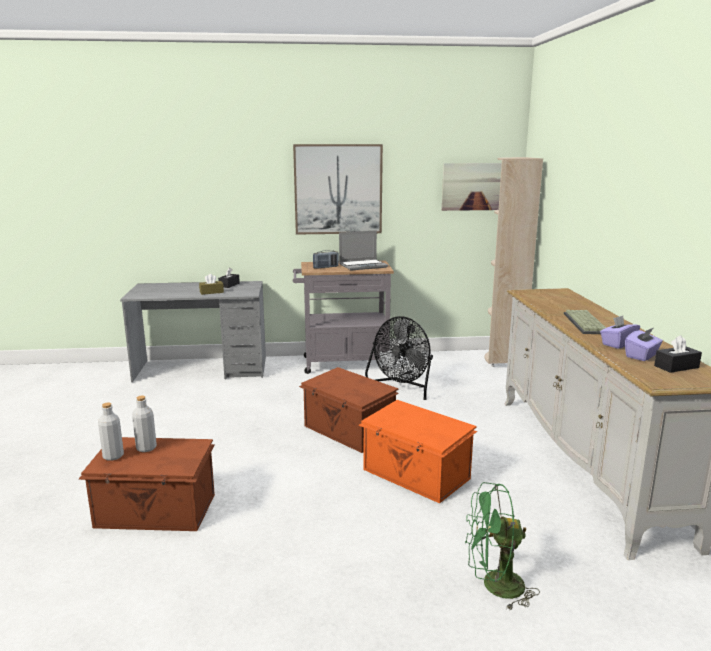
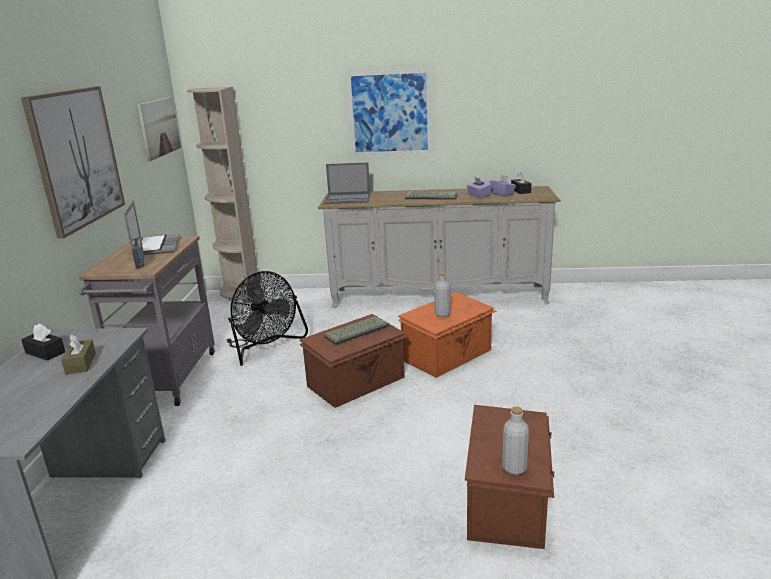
camera: 80 degrees left, 5 degrees up
grey bottle [132,395,157,452] -> grey bottle moved to [434,272,451,317]
green fan [465,482,540,611] -> none
none -> laptop [324,162,370,204]
none -> keyboard [324,316,389,345]
none -> picture [347,69,431,156]

